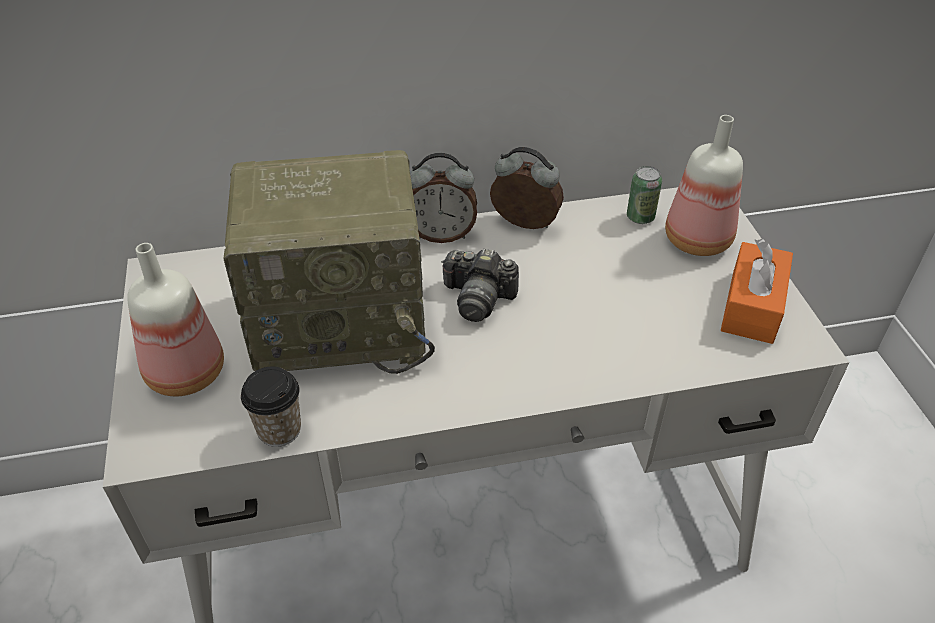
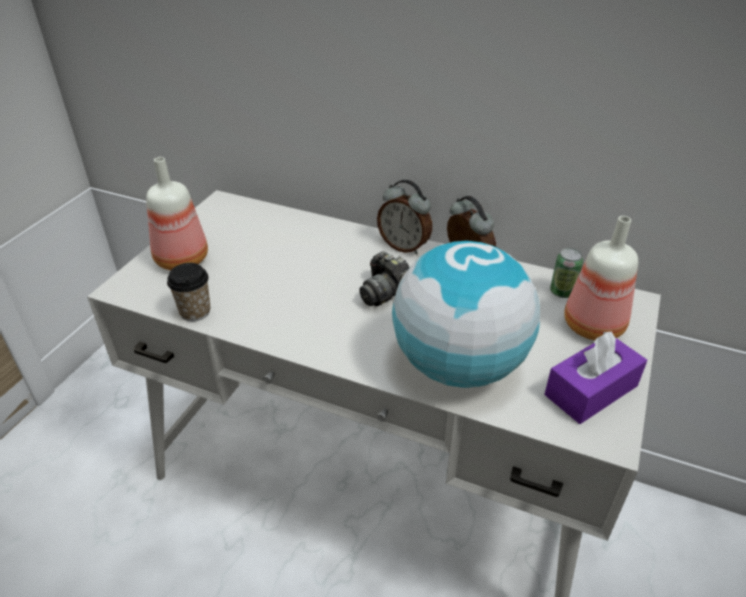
camera: 35 degrees right, 5 degrees down
radio [223,150,435,374] -> none
orange tissue box [721,239,793,344] -> purple tissue box [545,332,647,424]
none -> globe [392,241,540,388]

